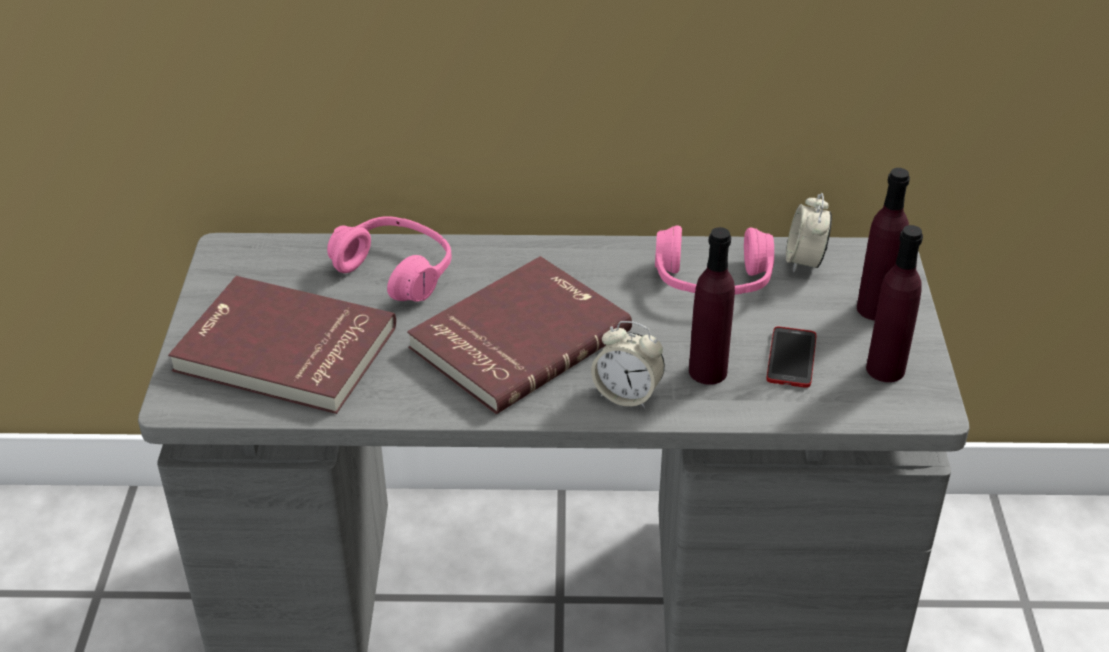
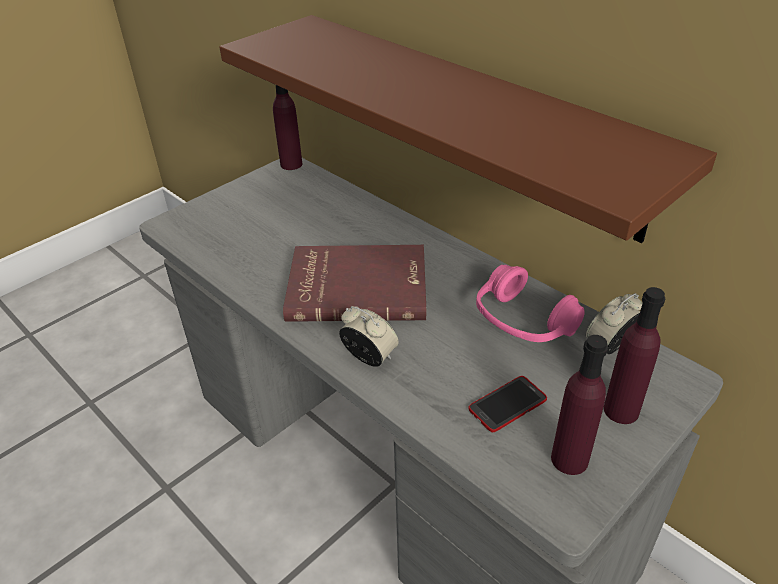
camera: 45 degrees right, 0 degrees up
red book [168,276,396,414] -> none
pink headphones [327,216,452,302] -> none
alarm clock [591,321,665,408] -> alarm clock turned 150 degrees clockwise [339,306,398,367]
purple bottle [689,227,735,385] -> purple bottle moved to [273,85,302,170]
none -> brown shelf [219,15,717,243]

